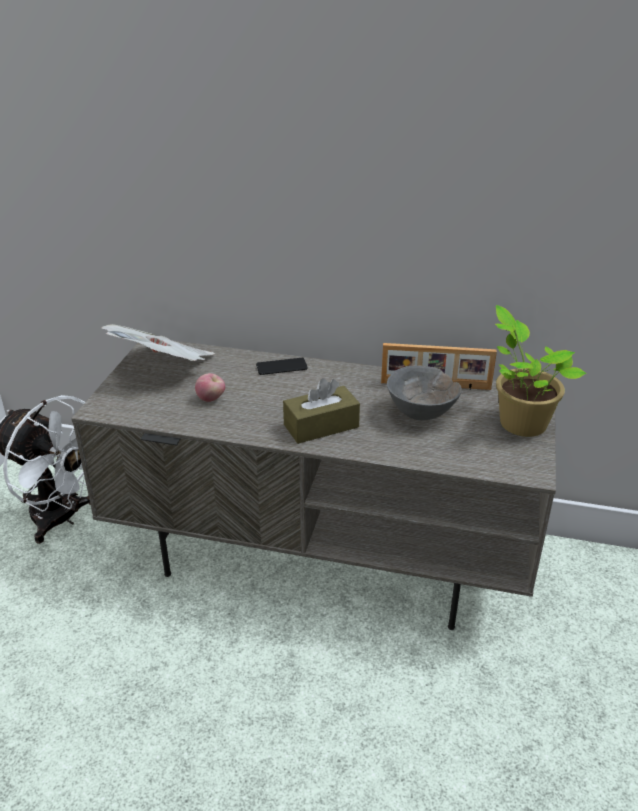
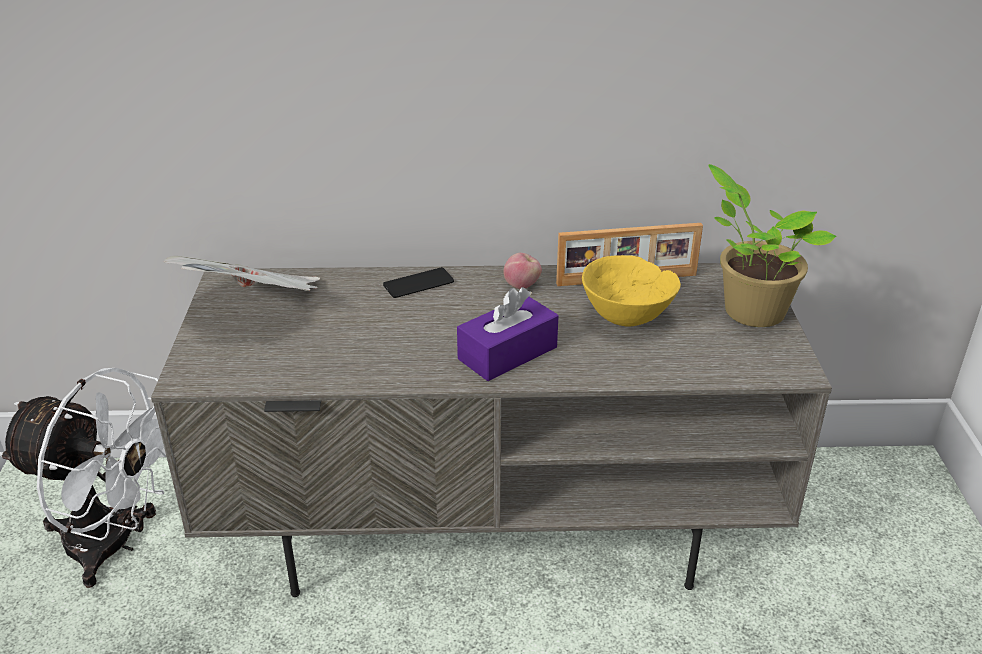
camera: 15 degrees left, 0 degrees up
apple [195,373,225,402] -> apple moved to [503,253,542,289]
brown tissue box [283,378,360,444] -> purple tissue box [457,287,559,381]
grey bowl [387,365,462,420] -> yellow bowl [582,255,681,327]

